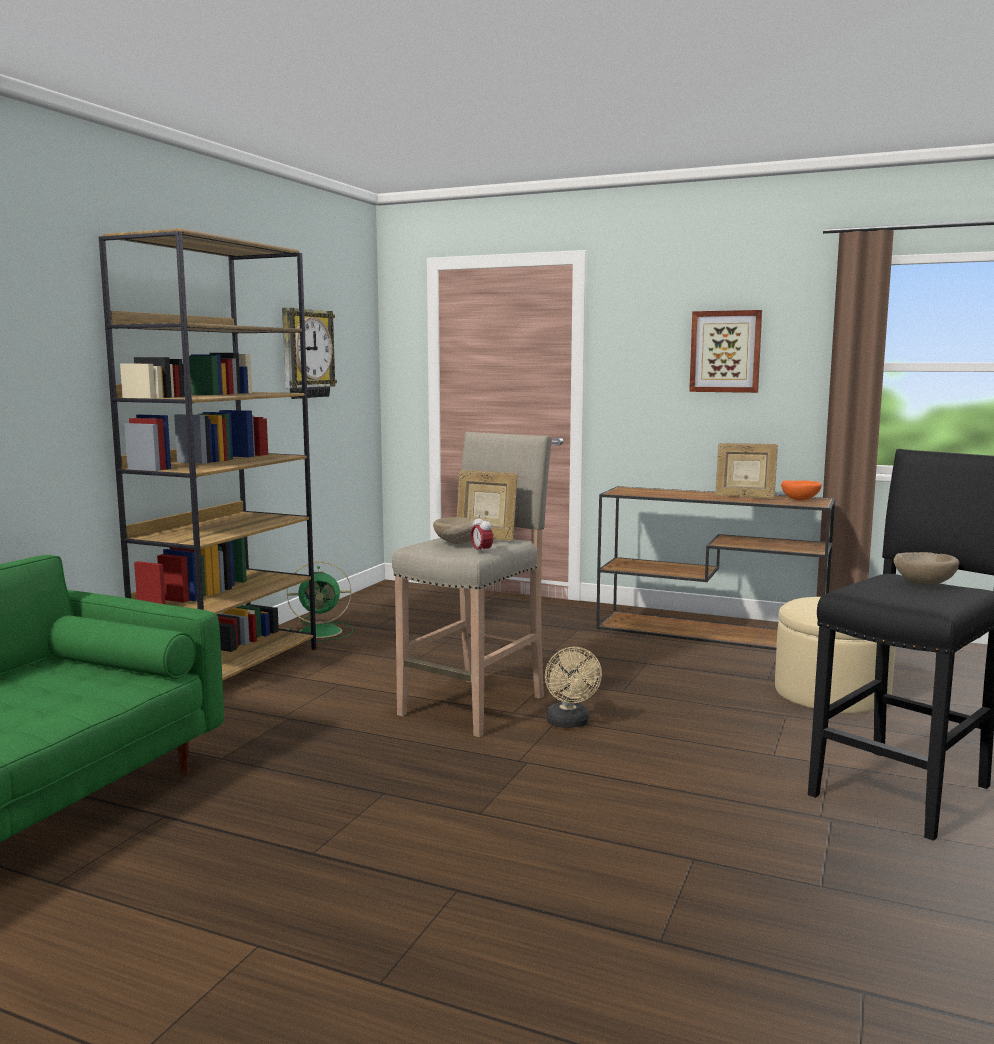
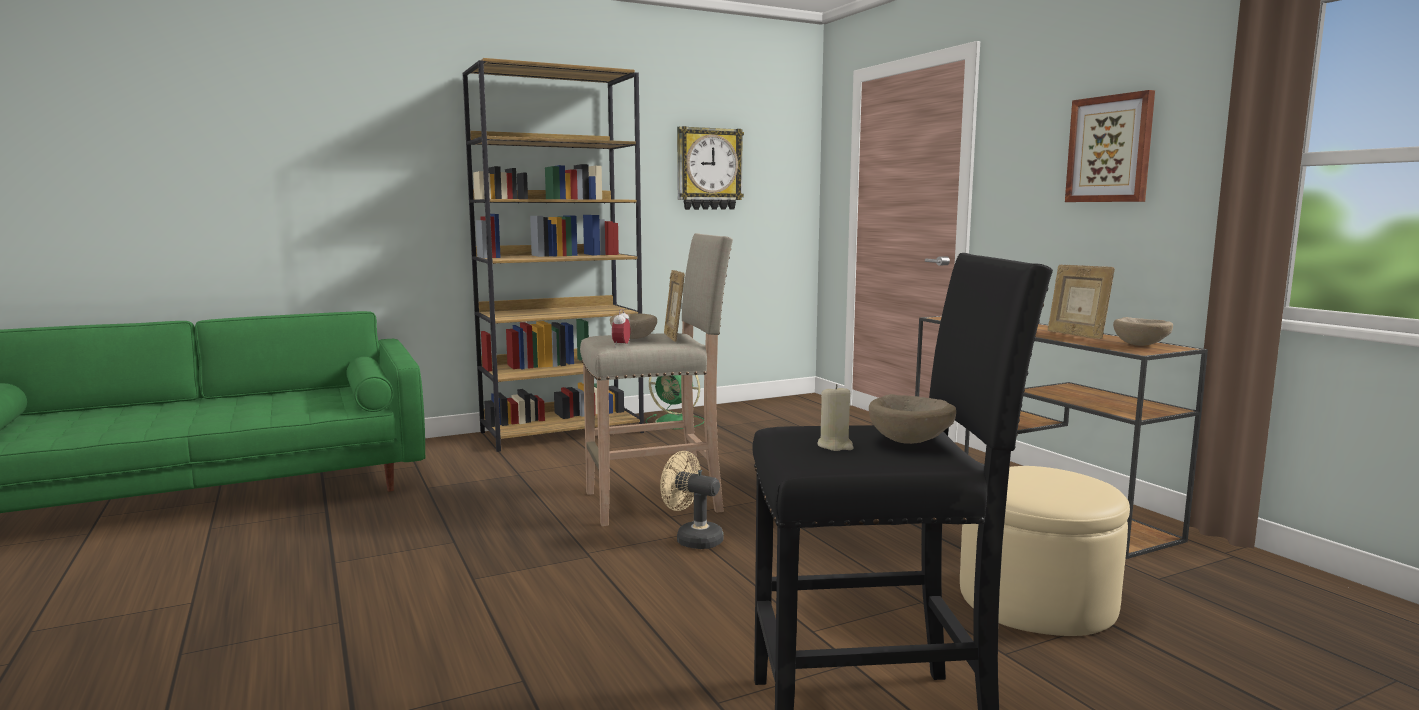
camera: 40 degrees right, 0 degrees up
beige fan [545,647,602,728] -> beige fan turned 90 degrees clockwise [660,451,724,549]
orange bowl [781,480,822,501] -> beige bowl [1113,317,1173,346]
none -> beige candle [817,384,854,451]

